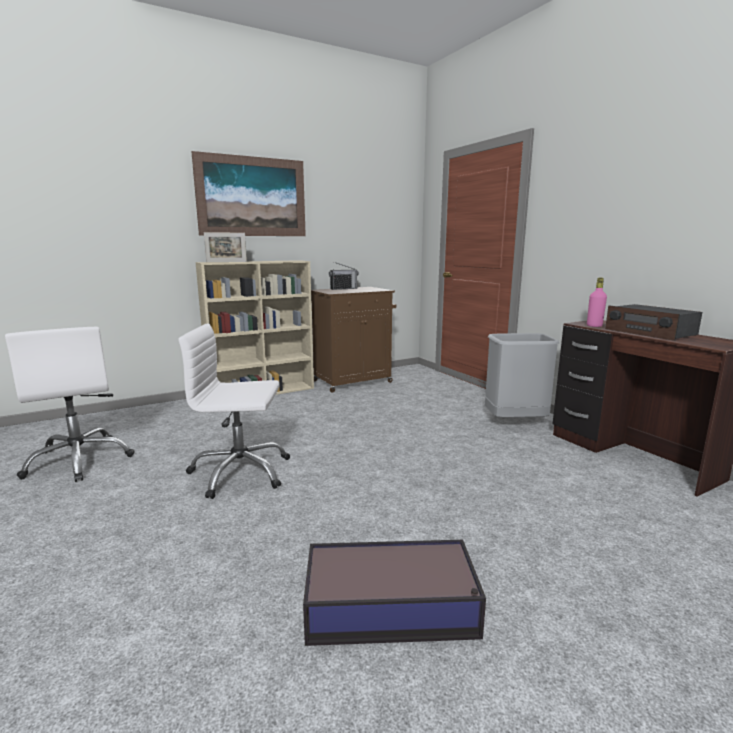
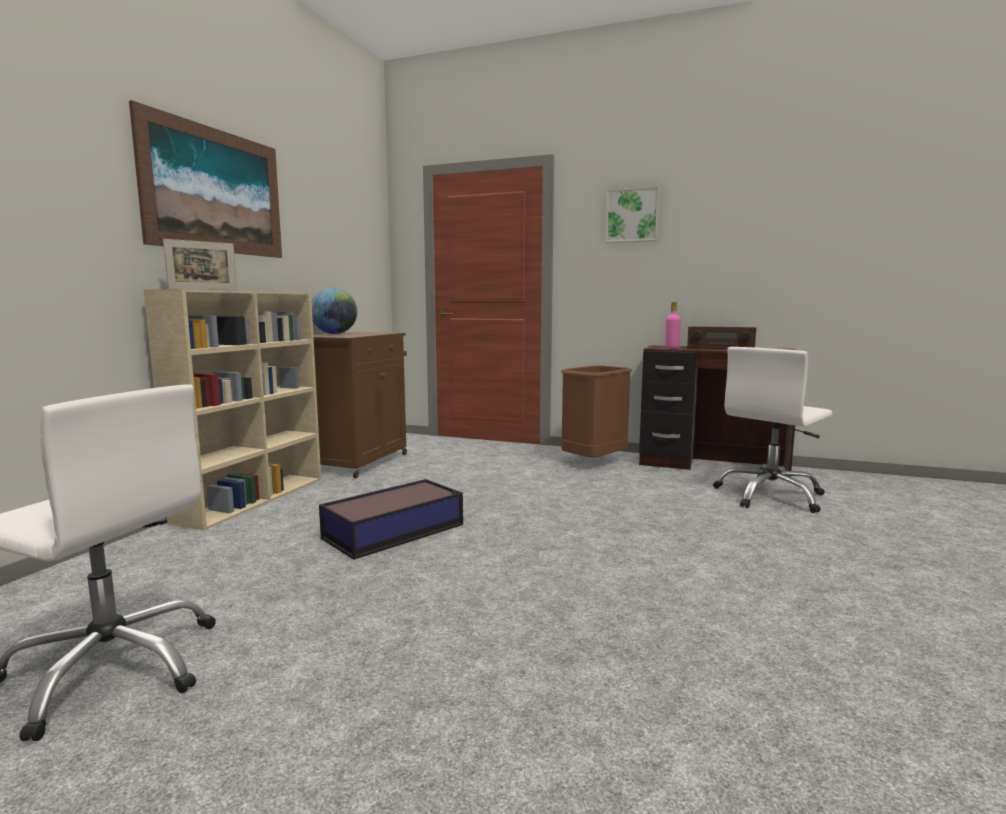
camera: 40 degrees left, 5 degrees down
white office chair [178,324,290,499] -> white office chair moved to [713,347,833,513]
storage box [303,540,486,646] -> storage box moved to [319,479,463,560]
radio [329,262,359,290] -> globe [312,288,357,334]
grey trash can [485,333,559,418] -> brown trash can [561,365,632,457]
none -> picture [605,186,660,243]

